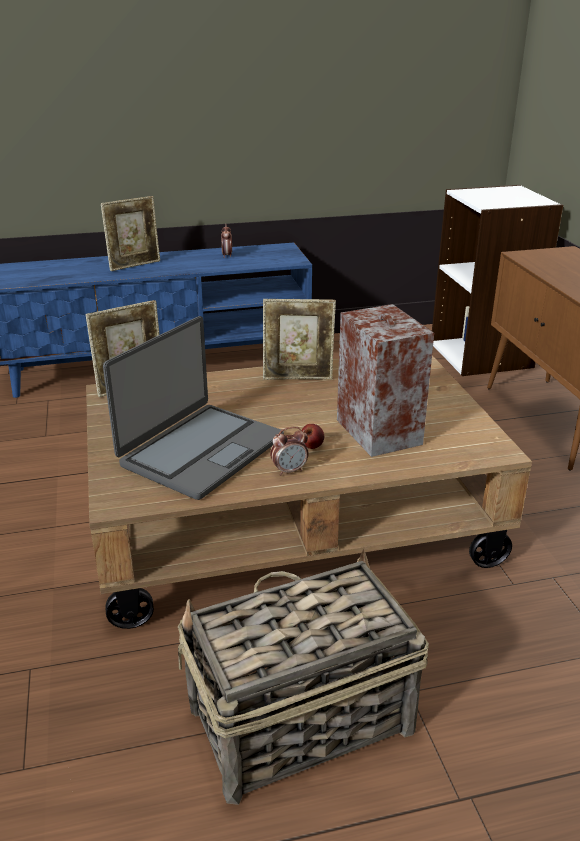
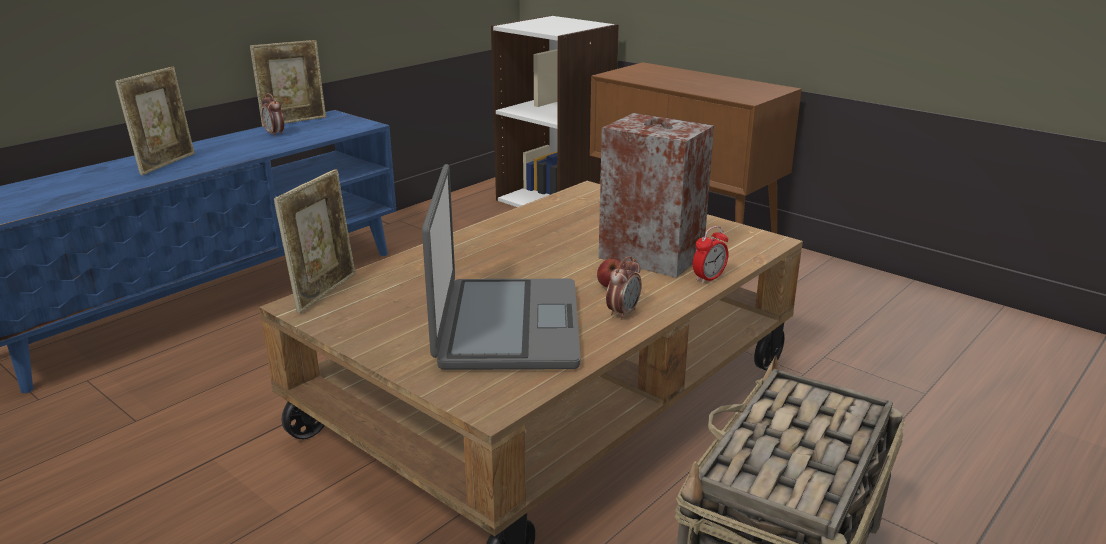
camera: 35 degrees left, 5 degrees down
picture frame [263,299,336,380] -> picture frame moved to [250,40,326,127]
none -> alarm clock [693,226,729,284]

